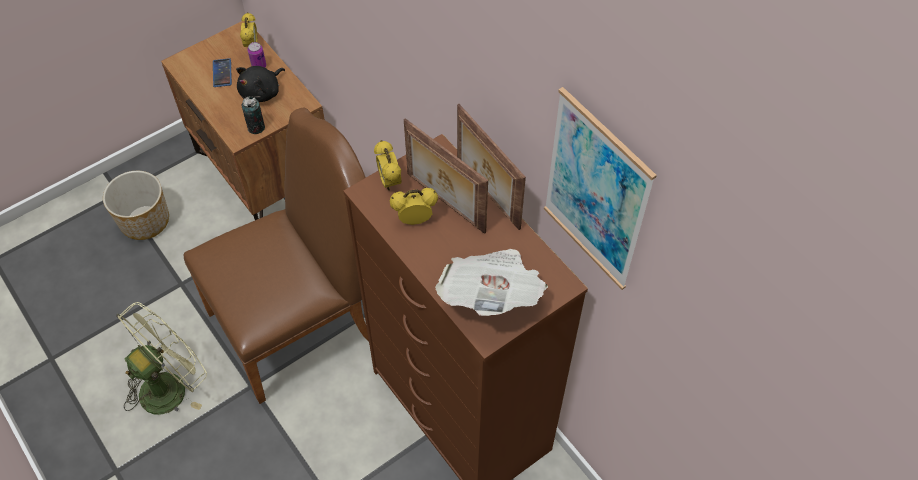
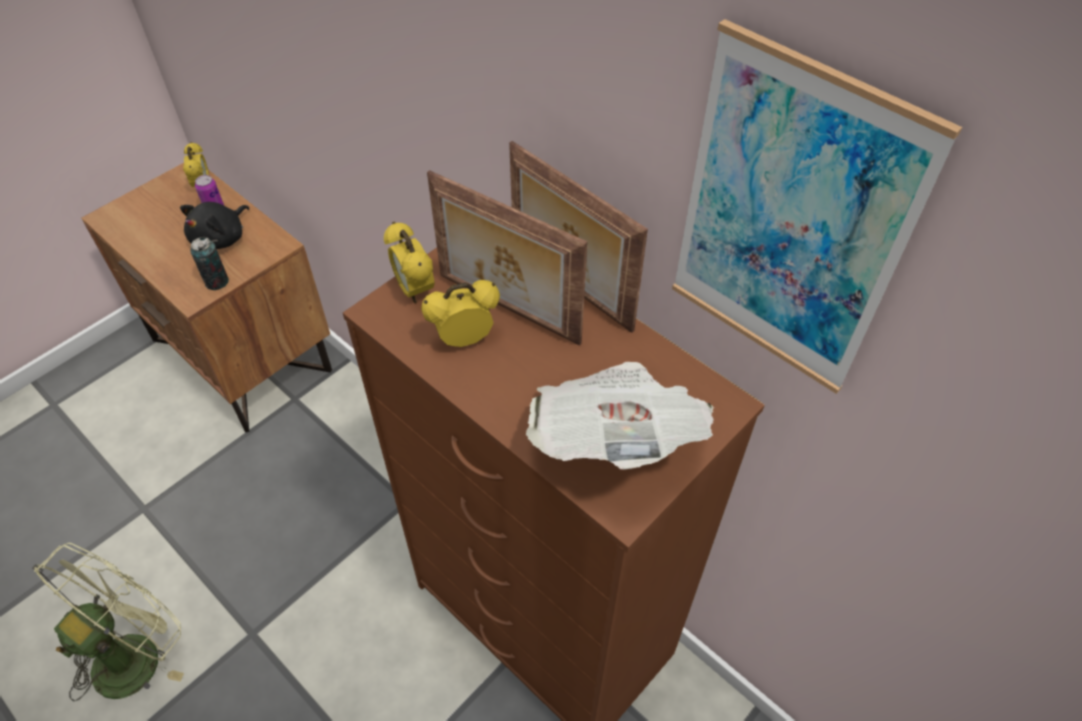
camera: 10 degrees left, 5 degrees down
planter [103,171,169,240] -> none
brown chair [183,107,369,404] -> none
phone [213,58,232,87] -> none

